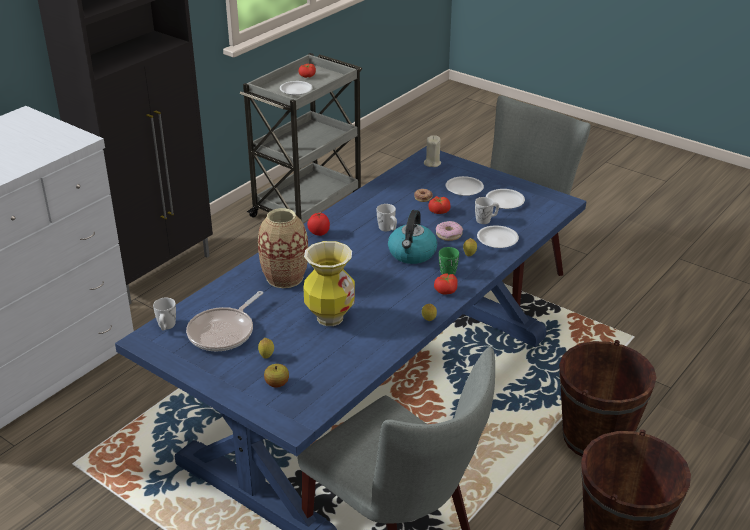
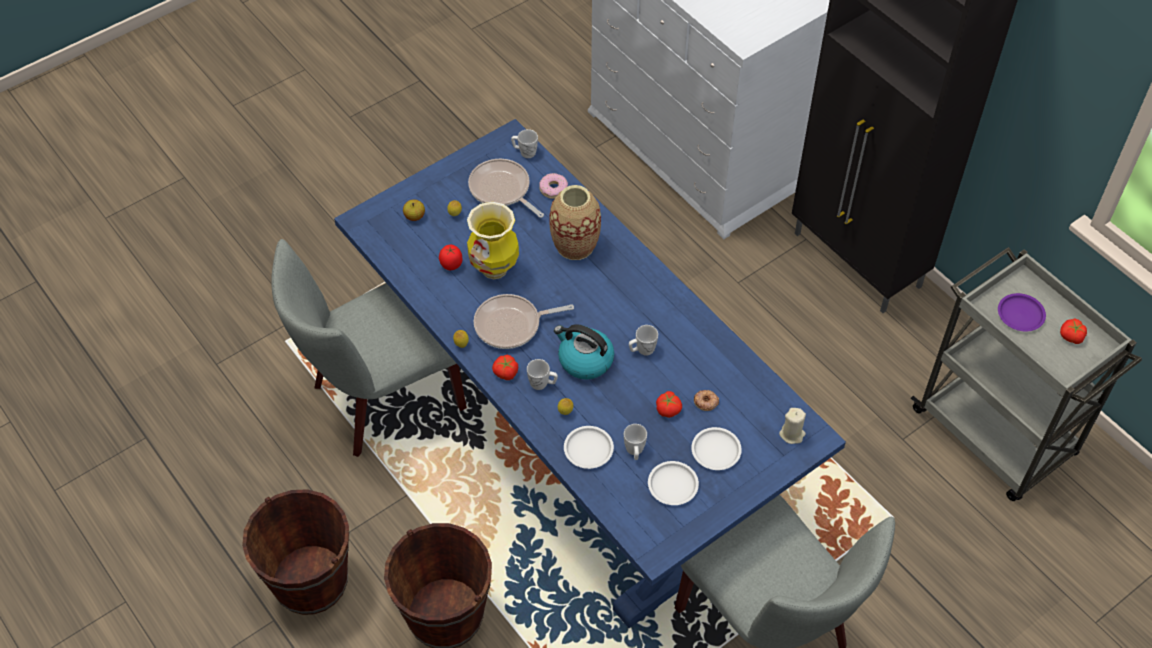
camera: 105 degrees right, 20 degrees up
white plate [280,81,313,95] -> purple plate [998,293,1046,331]
tomato [307,213,330,236] -> tomato moved to [439,245,462,270]
donut [436,221,463,241] -> donut moved to [539,173,568,199]
green mug [439,247,459,275] -> white mug [527,359,558,390]
none -> frying pan [474,294,574,349]

